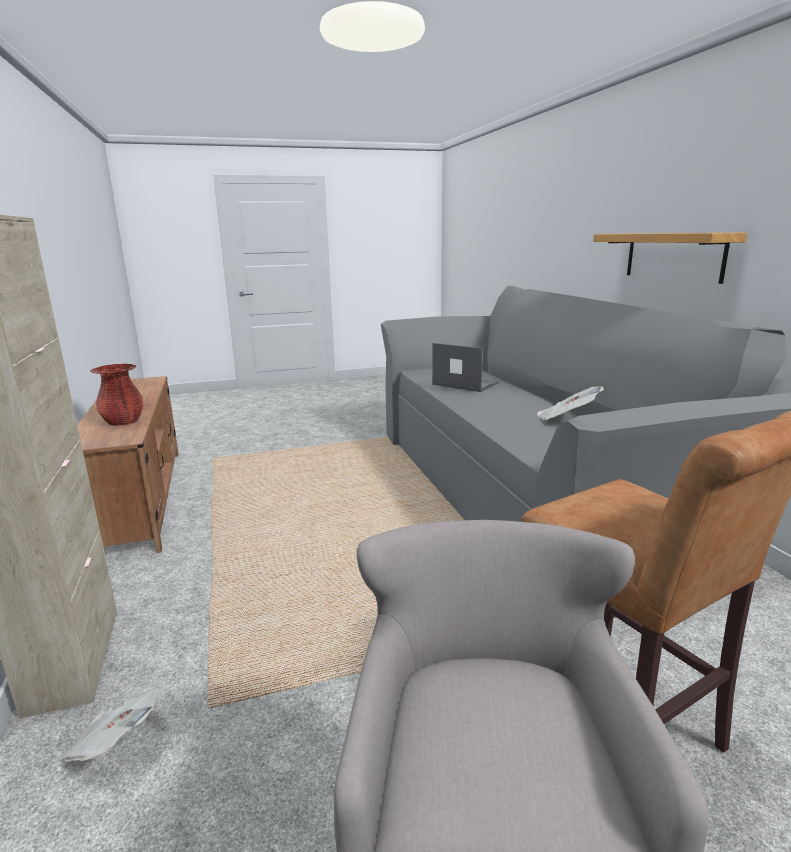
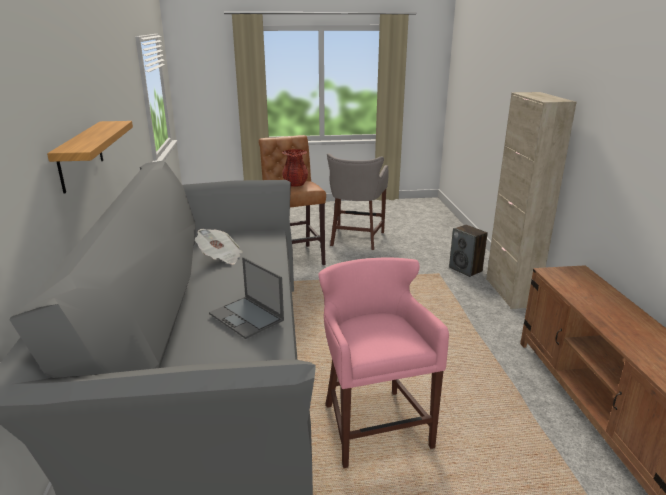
camera: 170 degrees left, 5 degrees up
newspaper [62,689,163,762] -> speaker [449,225,488,277]
red vase [90,364,144,426] -> red vase moved to [282,149,308,187]
none -> pink stool [318,257,449,468]

